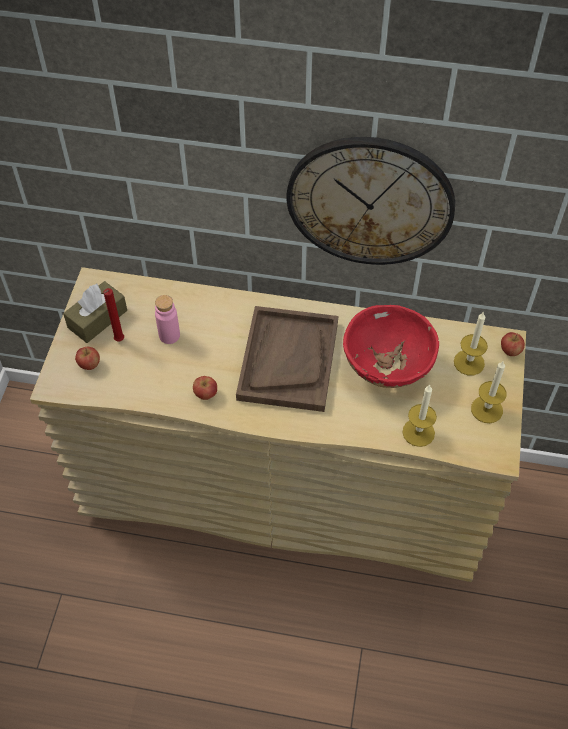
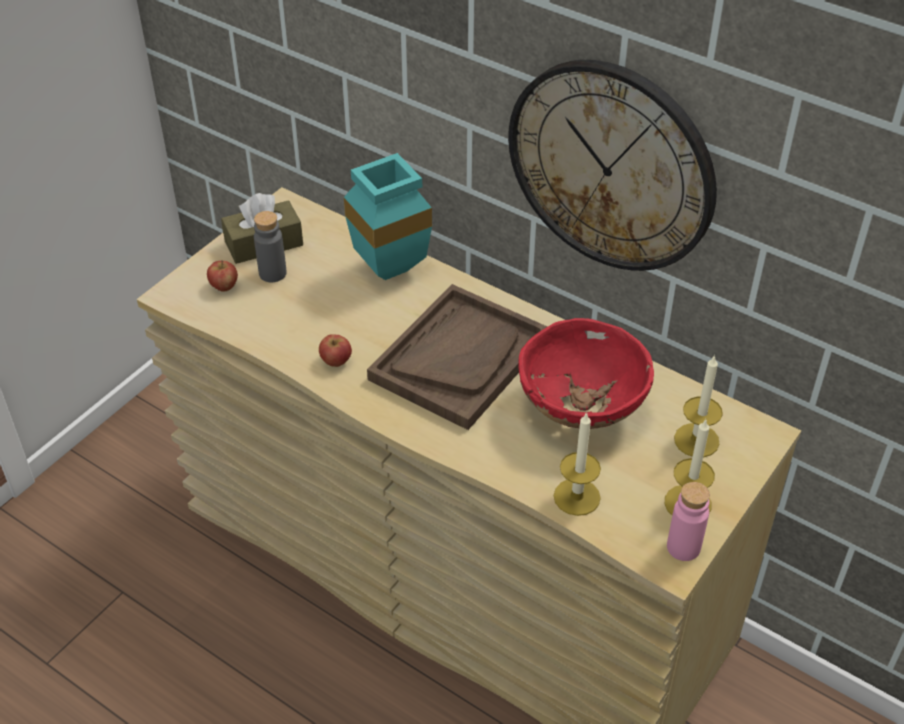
camera: 25 degrees right, 10 degrees down
red candle [104,288,124,341] -> grey bottle [254,211,287,282]
pink bottle [155,295,180,344] -> pink bottle moved to [667,482,710,561]
apple [501,332,525,356] -> none
none -> turquoise vase [344,153,432,280]

